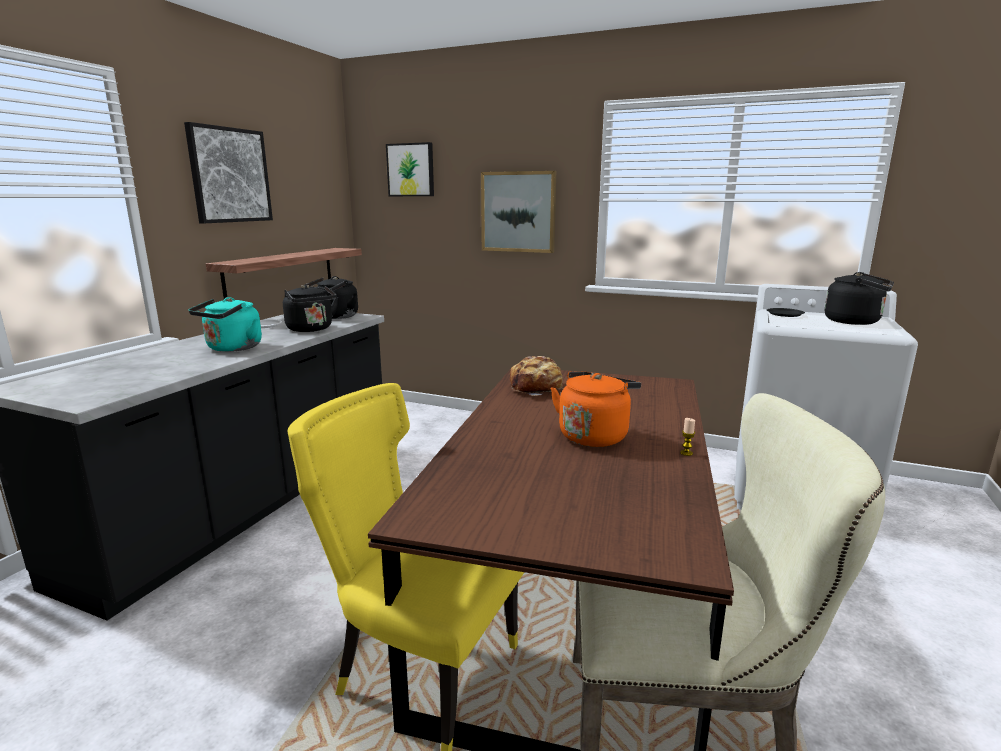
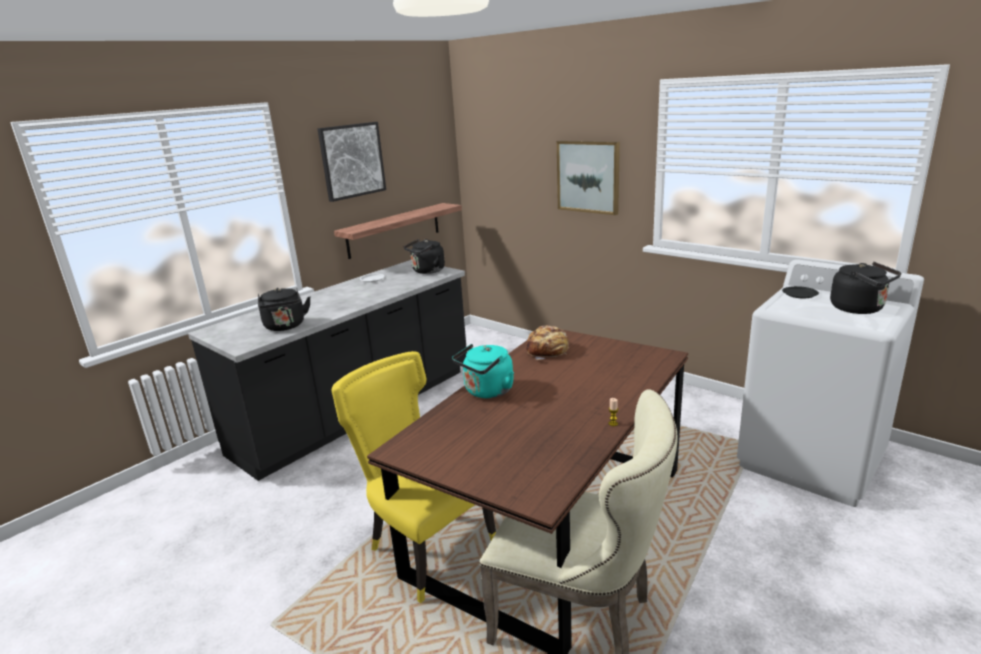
camera: 20 degrees right, 5 degrees up
turquoise kettle [189,297,262,352] -> turquoise kettle moved to [452,344,514,398]
black kettle [283,285,338,332] -> black kettle moved to [258,288,311,331]
picture [386,142,434,196] -> none
orange kettle [550,371,641,447] -> none

